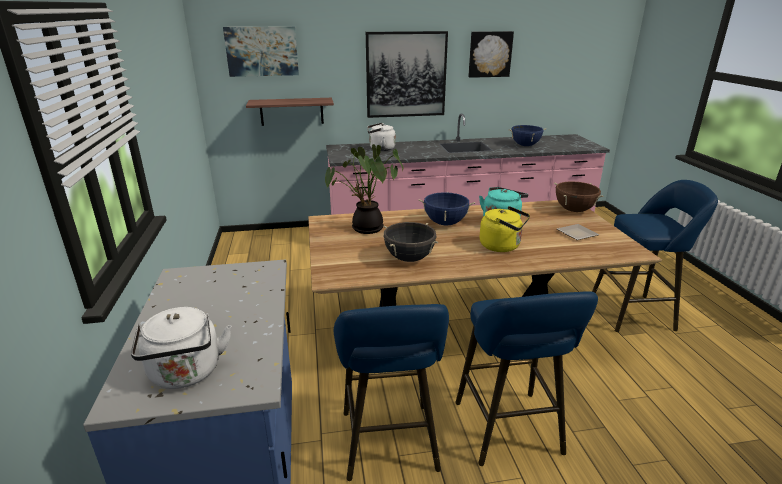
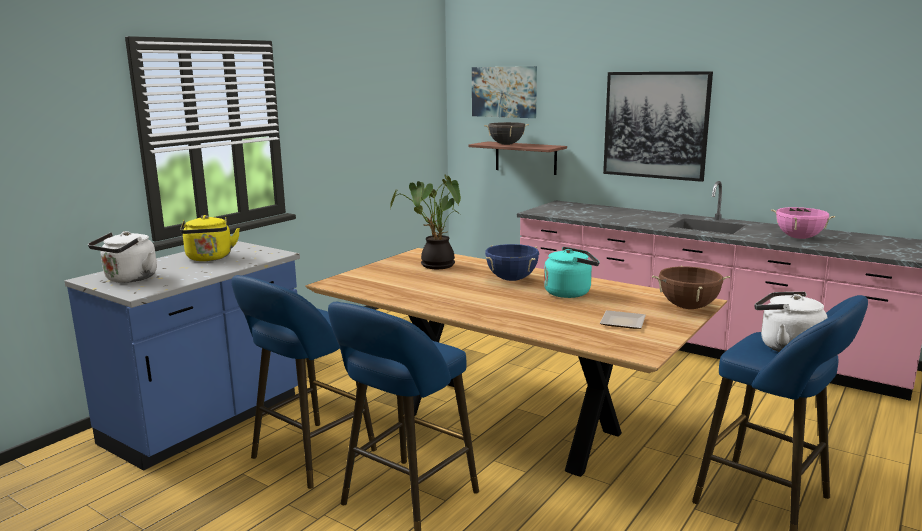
camera: 45 degrees right, 10 degrees down
white kettle [368,123,396,151] -> white kettle moved to [754,292,827,352]
black cooking pot [383,222,438,262] -> black cooking pot moved to [484,122,529,145]
picture [468,31,514,78] -> none
yellow kettle [480,206,530,252] -> yellow kettle moved to [180,215,240,261]
blue cooking pot [509,125,546,146] -> pink cooking pot [771,207,836,239]

